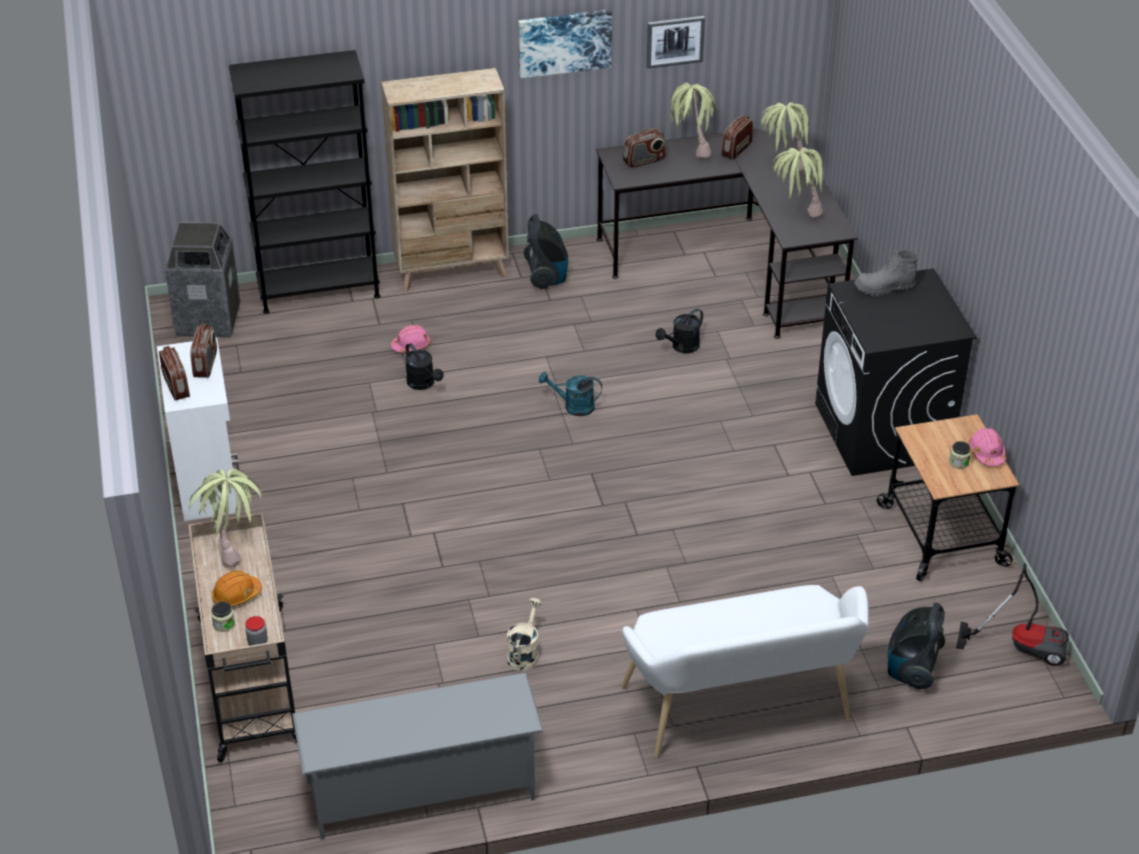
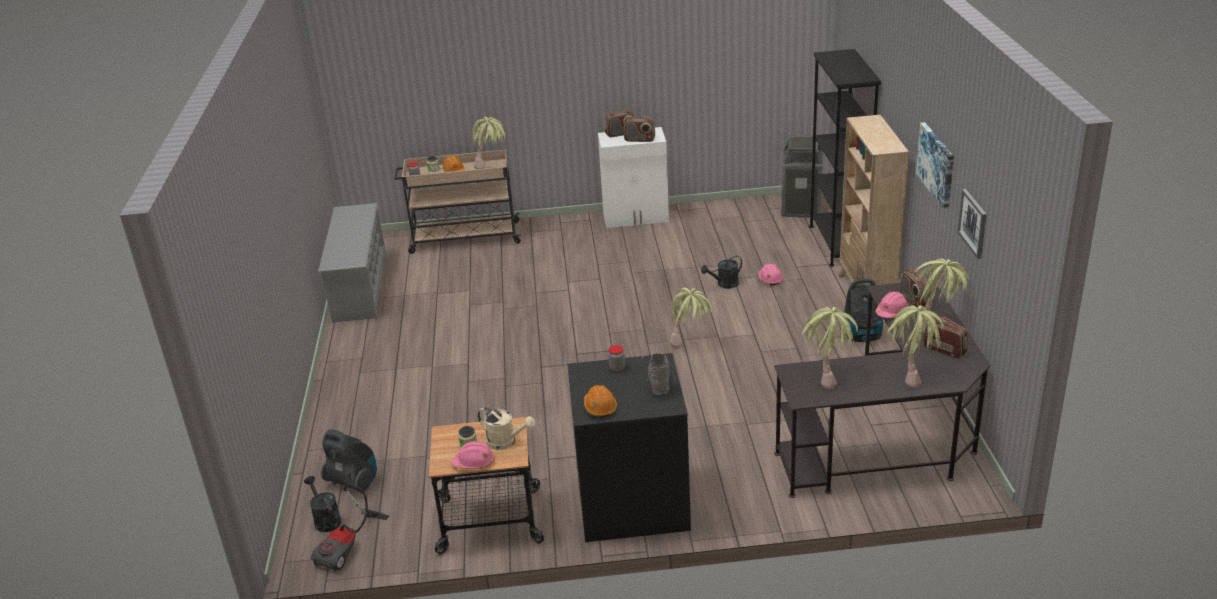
camera: 100 degrees right, 10 degrees down
beige watering can [507,598,542,671] -> beige watering can moved to [477,407,535,450]
turquoise watering can [539,372,602,416] -> potted plant [669,288,712,348]
white bench [621,585,869,757] -> none
black watering can [656,309,703,354] -> black watering can moved to [304,476,341,532]
none -> orange hard hat [584,385,617,417]
none -> jar [608,345,625,372]
none -> pink hard hat [875,291,909,318]

